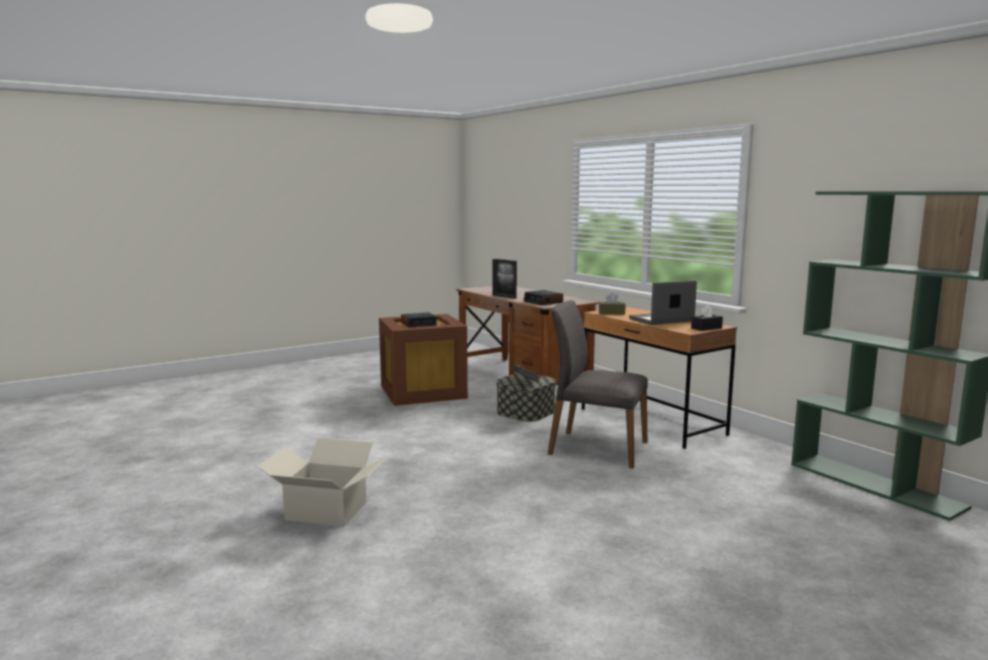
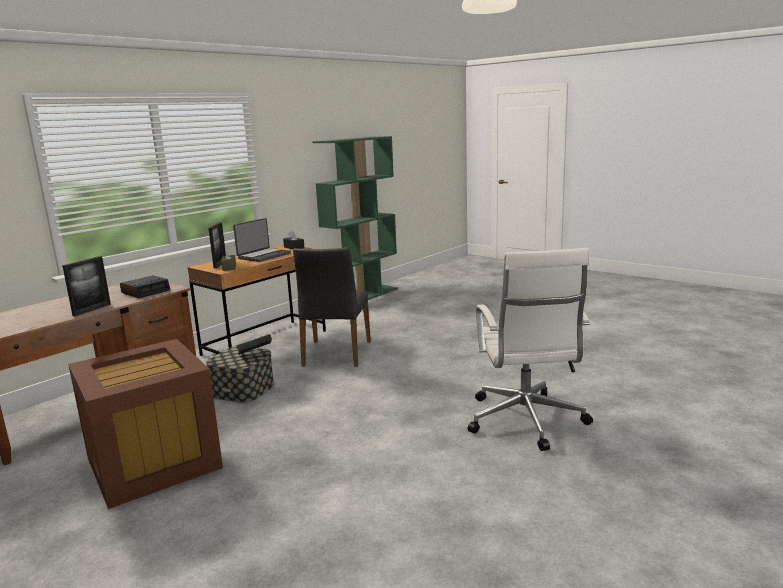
camera: 105 degrees left, 5 degrees up
cardboard box [257,438,388,527] -> white office chair [468,248,593,451]
alarm clock [401,312,437,327] -> none
laptop [629,280,697,325] -> laptop turned 105 degrees counterclockwise [233,218,291,262]
none -> picture frame [208,222,226,268]

